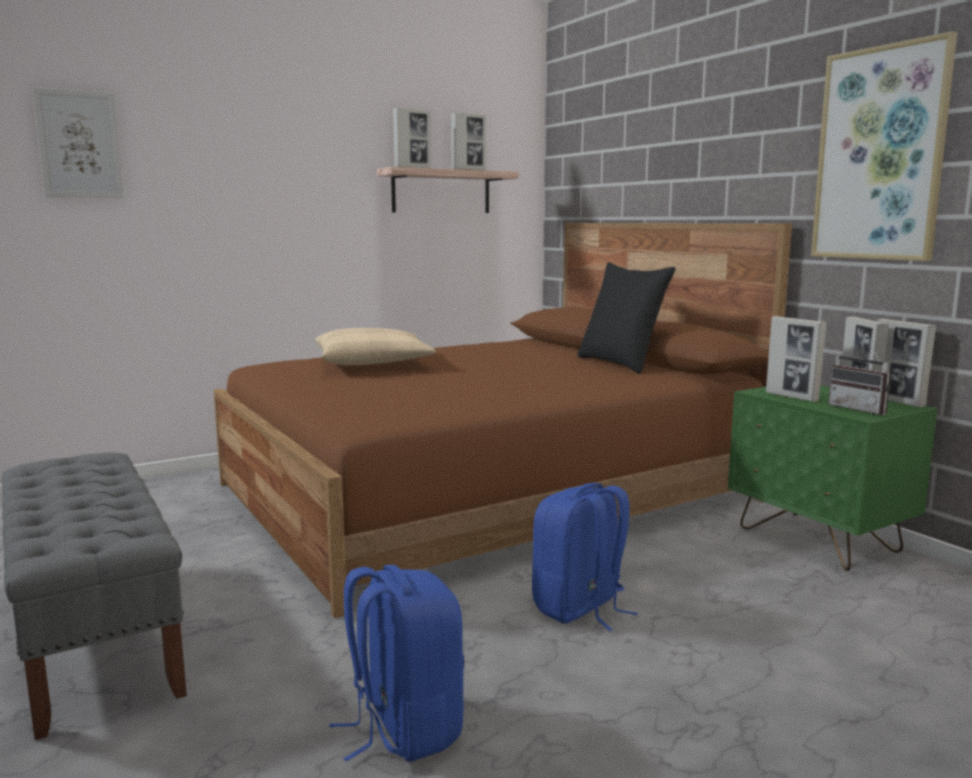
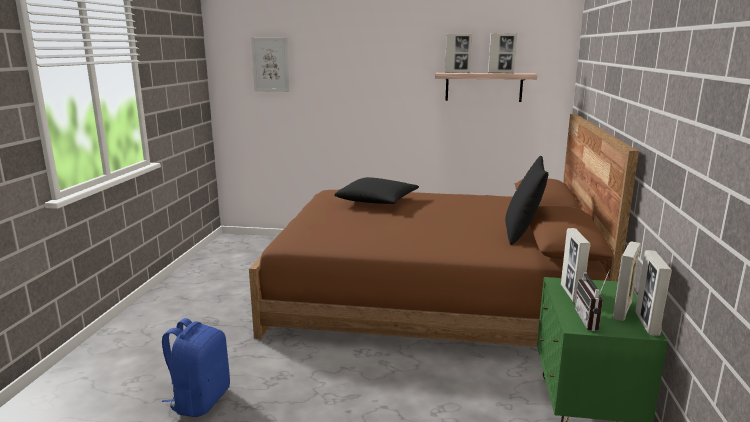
camera: 40 degrees right, 5 degrees up
grey bench [2,452,187,740] -> none
beige pillow [315,328,436,365] -> black pillow [334,177,419,204]
blue backpack [532,483,638,631] -> none
picture [811,31,957,261] -> none

